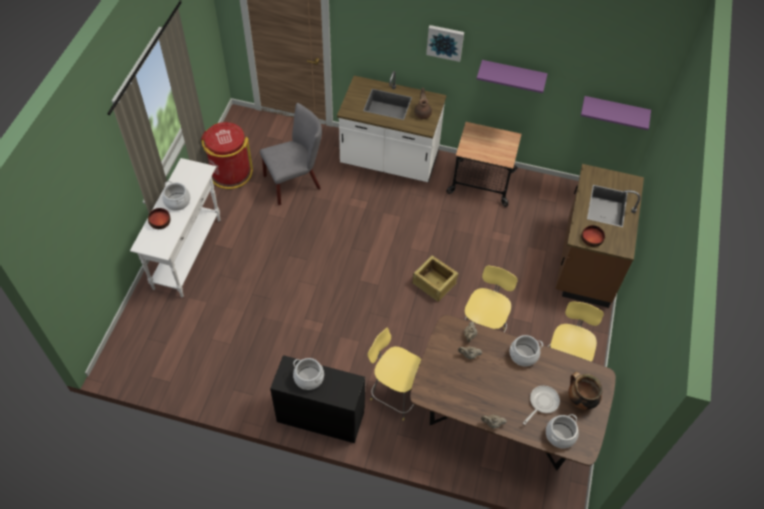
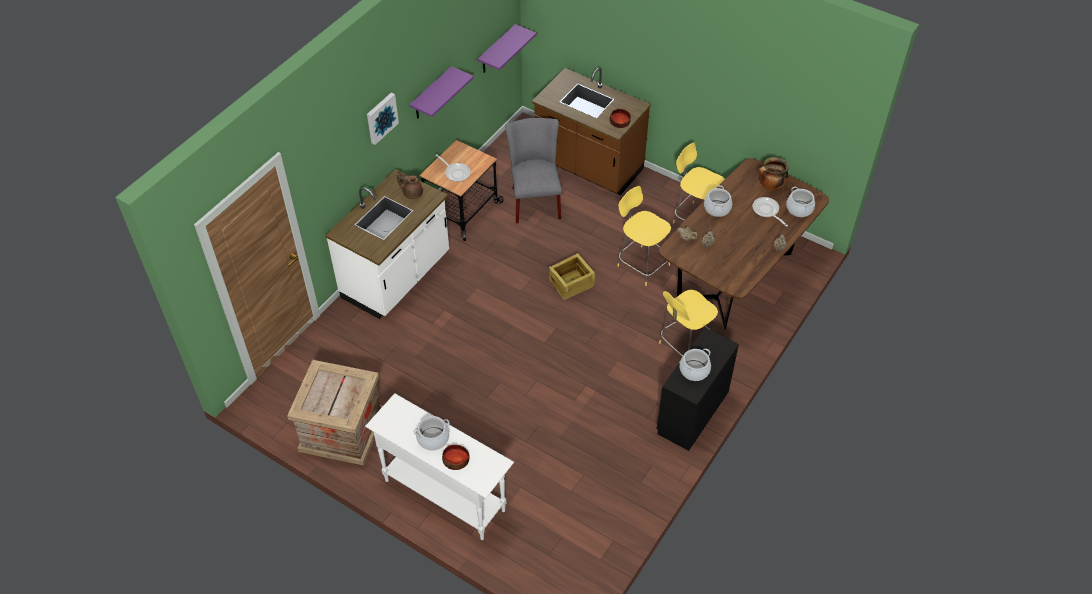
camera: 70 degrees left, 5 degrees down
red trash can [201,122,253,189] -> crate [287,360,383,465]
grey chair [260,103,322,205] -> grey chair moved to [505,118,562,223]
none -> frying pan [436,154,471,182]

